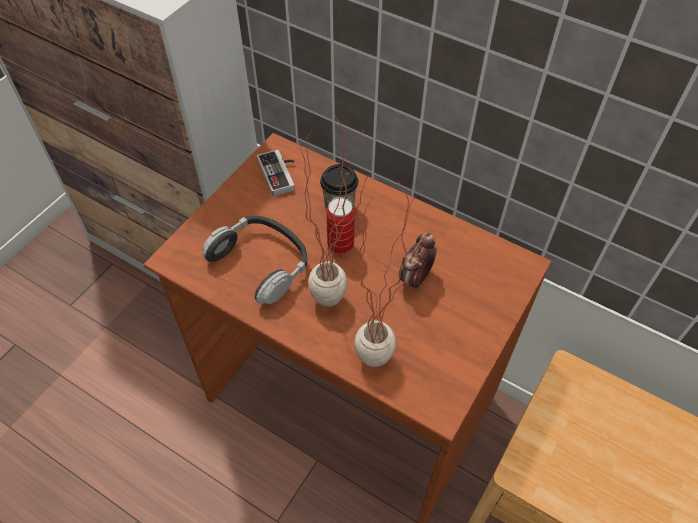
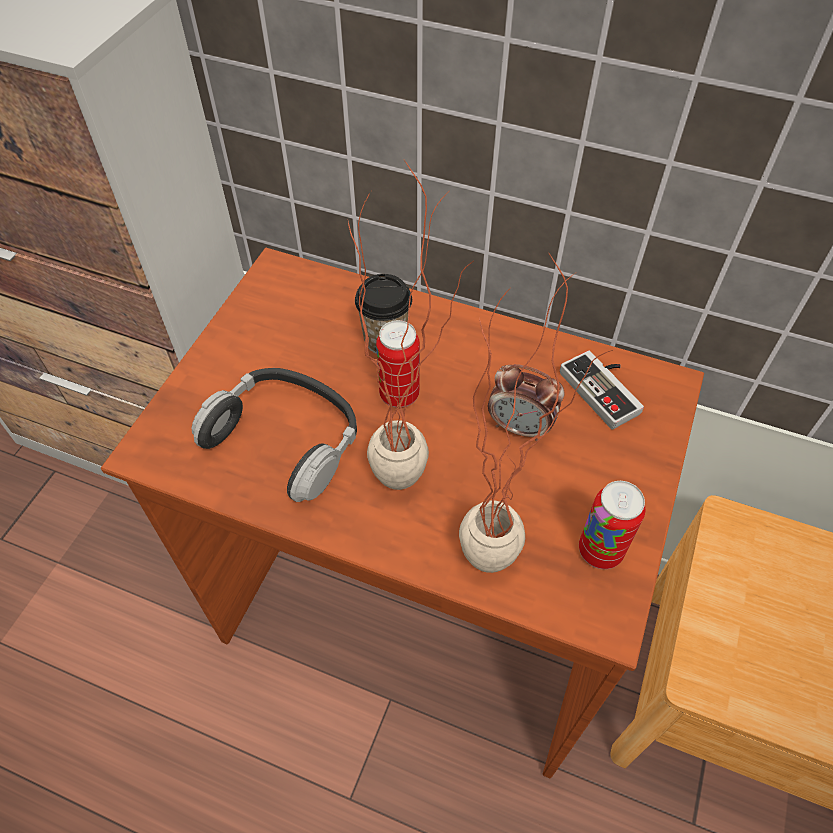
camera: 10 degrees left, 0 degrees up
game controller [257,150,295,196] -> game controller moved to [560,350,644,430]
alarm clock [399,232,437,290] -> alarm clock turned 90 degrees counterclockwise [488,364,564,441]
none -> can [579,481,645,569]

